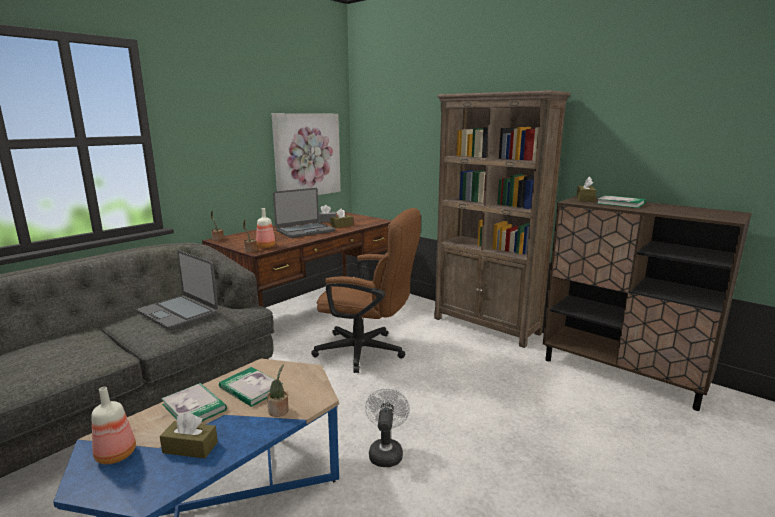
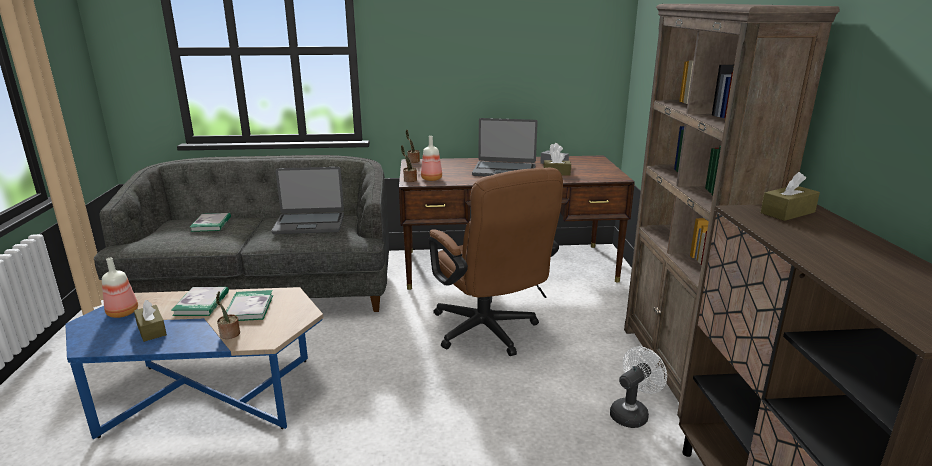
camera: 45 degrees right, 5 degrees up
laptop [136,250,218,330] -> laptop turned 90 degrees counterclockwise [272,167,344,234]
picture [272,113,341,195] -> none
white fan [365,388,410,467] -> white fan moved to [610,346,667,428]
book [596,195,646,208] -> book moved to [190,213,231,232]

